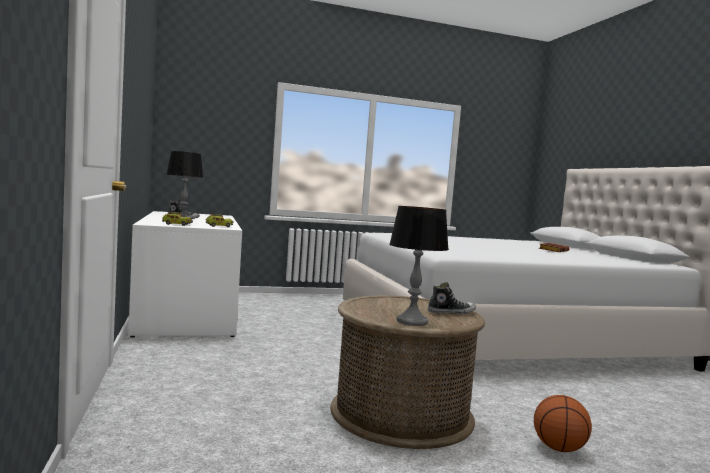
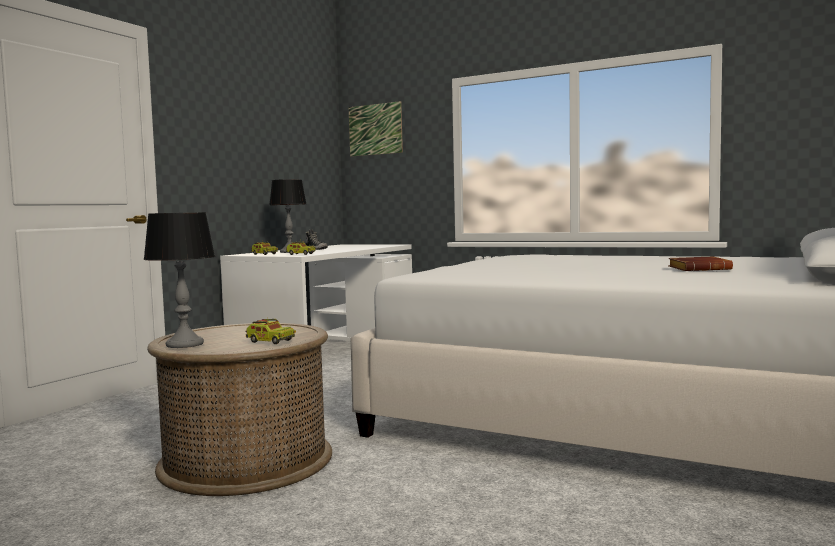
camera: 45 degrees right, 0 degrees up
shoe [428,282,476,314] -> toy truck [245,319,296,344]
basketball [534,395,592,452] -> none
none -> picture [349,101,403,156]

